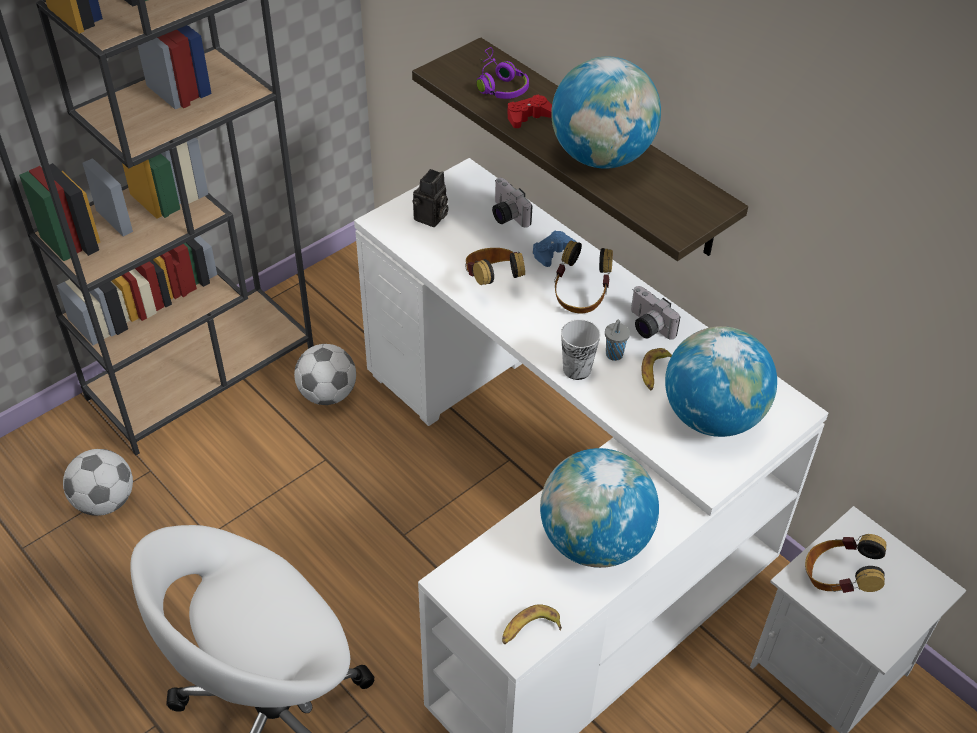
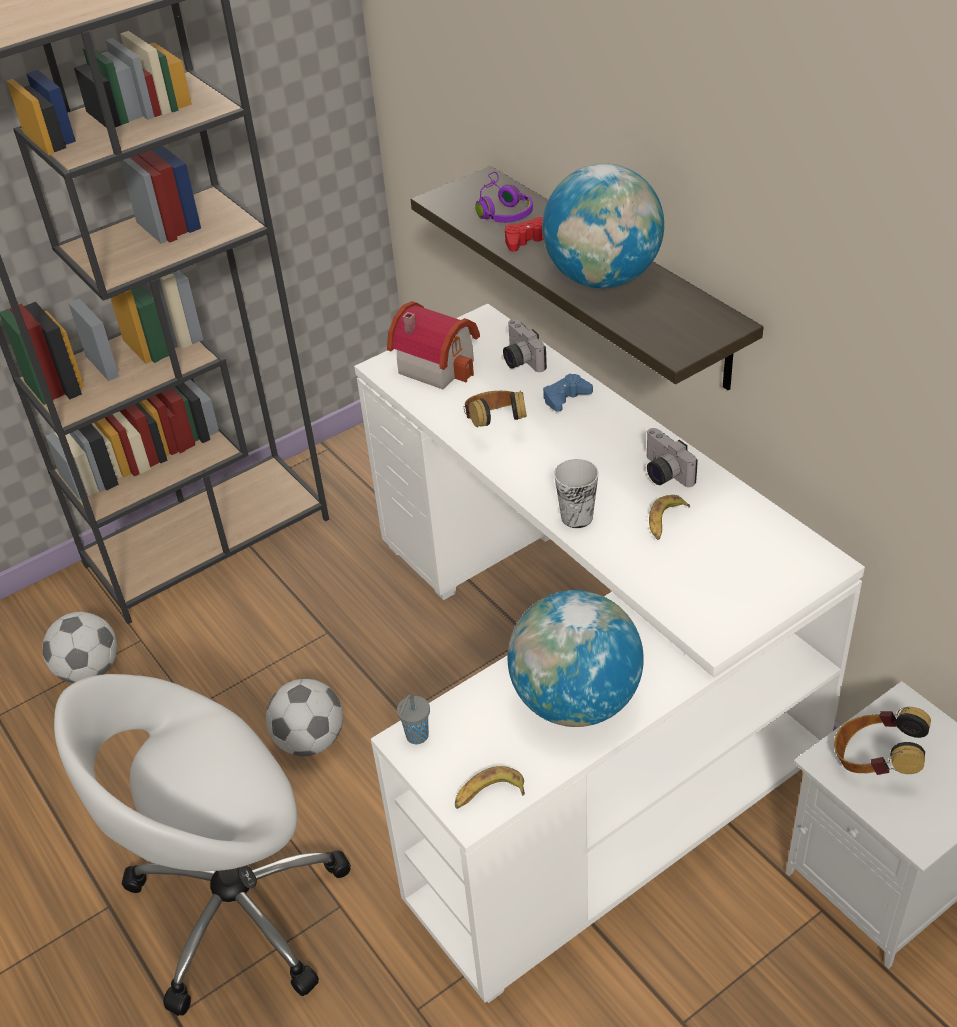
camera: 10 degrees right, 5 degrees down
football [294,344,356,405] -> football moved to [266,679,343,756]
camera [412,169,448,227] -> toy house [387,301,480,389]
headphones [554,241,613,313] -> none
grey cup [605,320,630,361] -> grey cup moved to [397,694,430,744]
globe [665,326,777,437] -> none

